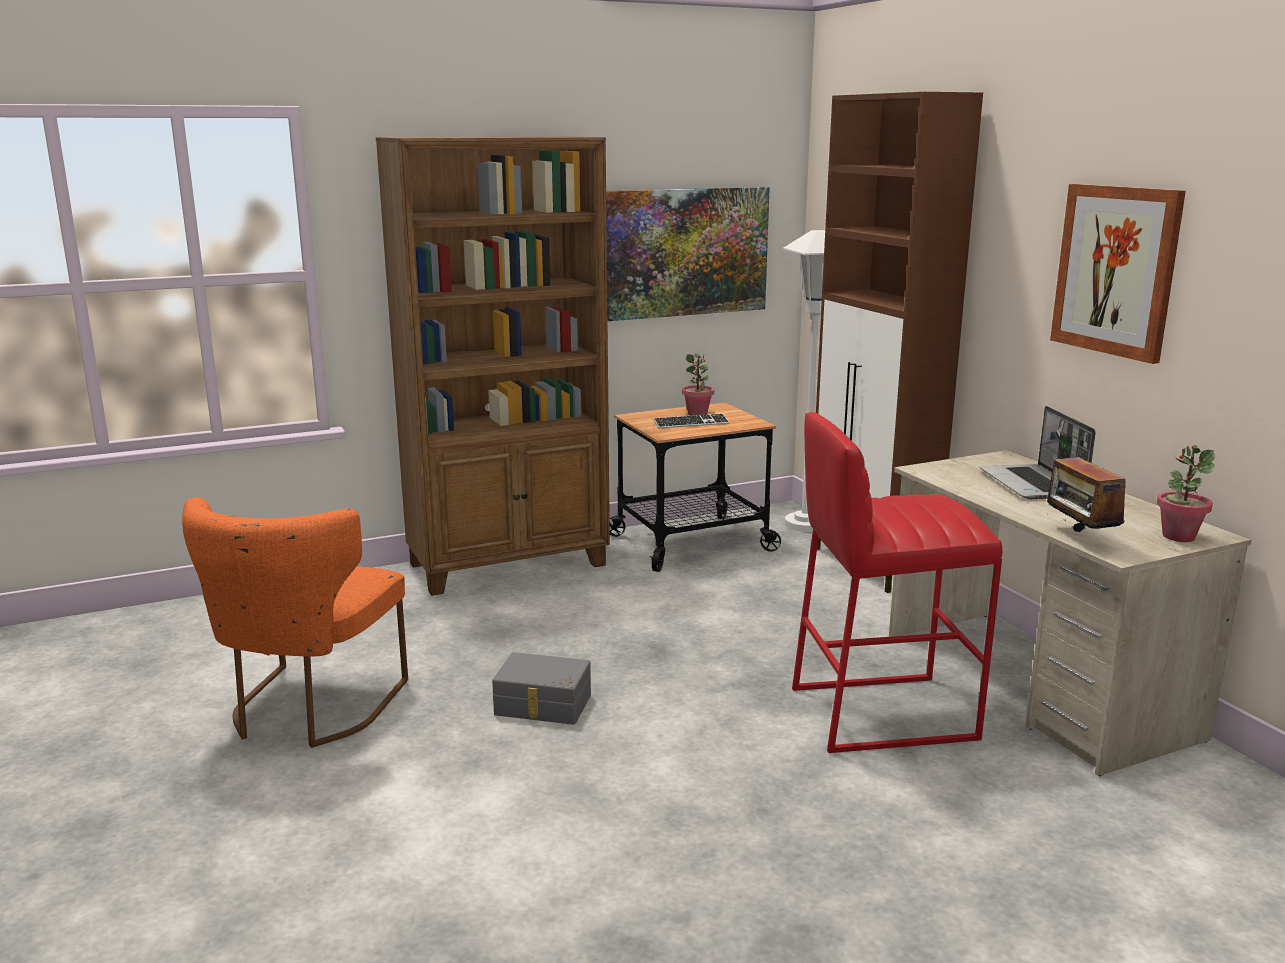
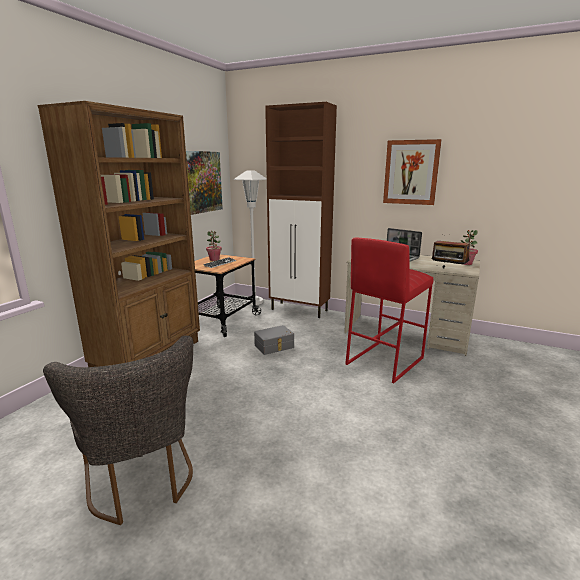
camera: 40 degrees left, 0 degrees up
orange chair [182,497,408,748] -> grey chair [43,336,193,525]
grey storage box [492,652,591,725] -> grey storage box moved to [254,325,294,355]

